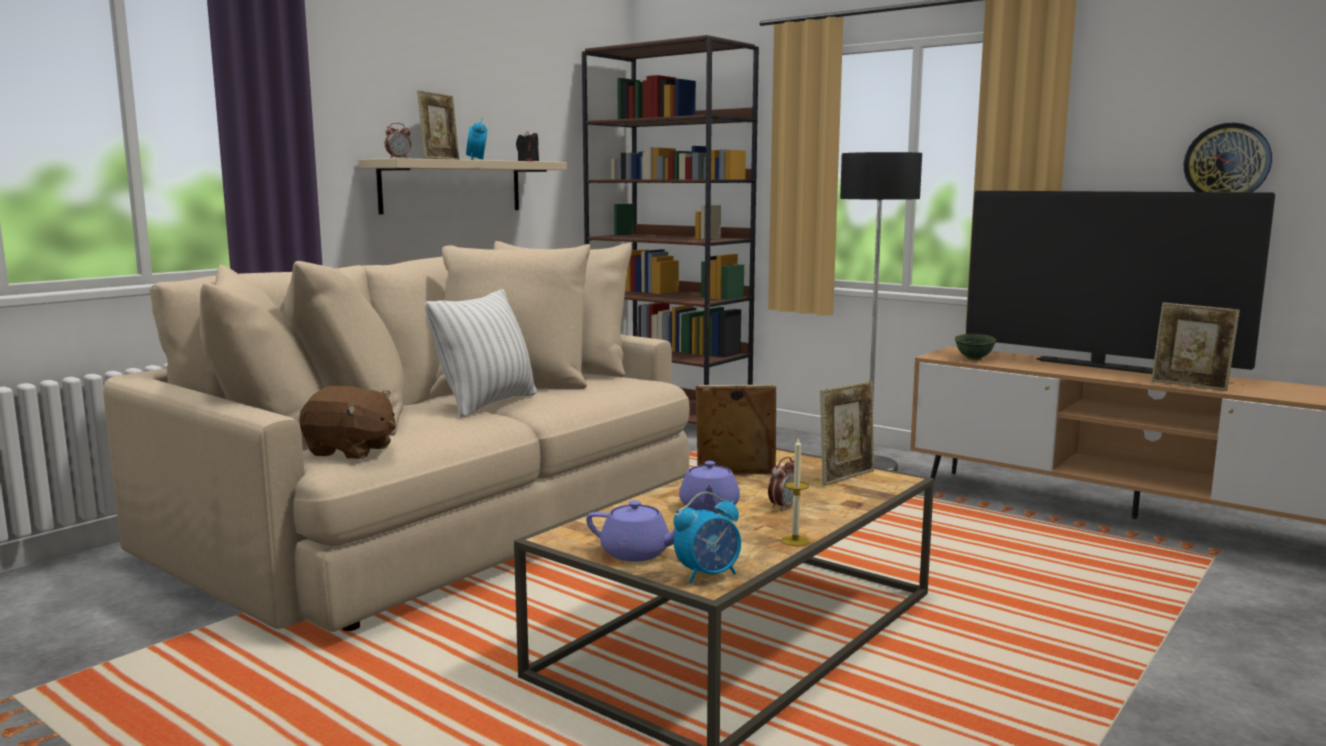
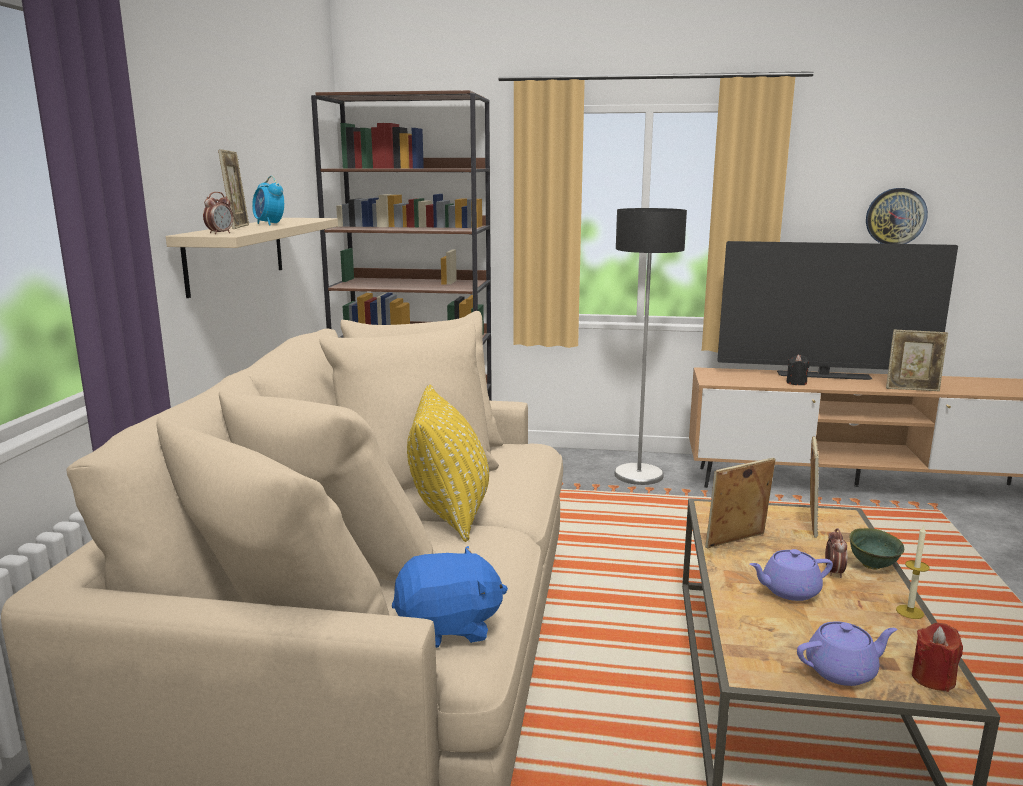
camera: 30 degrees left, 5 degrees up
brown plush toy [299,386,396,459] -> blue plush toy [392,546,508,648]
white pillow [425,289,537,418] -> yellow pillow [407,385,489,542]
black candle [516,131,539,161] -> black candle moved to [786,355,809,385]
alarm clock [674,492,741,584] -> red candle [912,623,963,692]
purple teapot [679,461,740,513] -> purple teapot turned 105 degrees clockwise [749,549,833,601]
green bowl [955,334,996,361] -> green bowl moved to [849,528,904,570]

